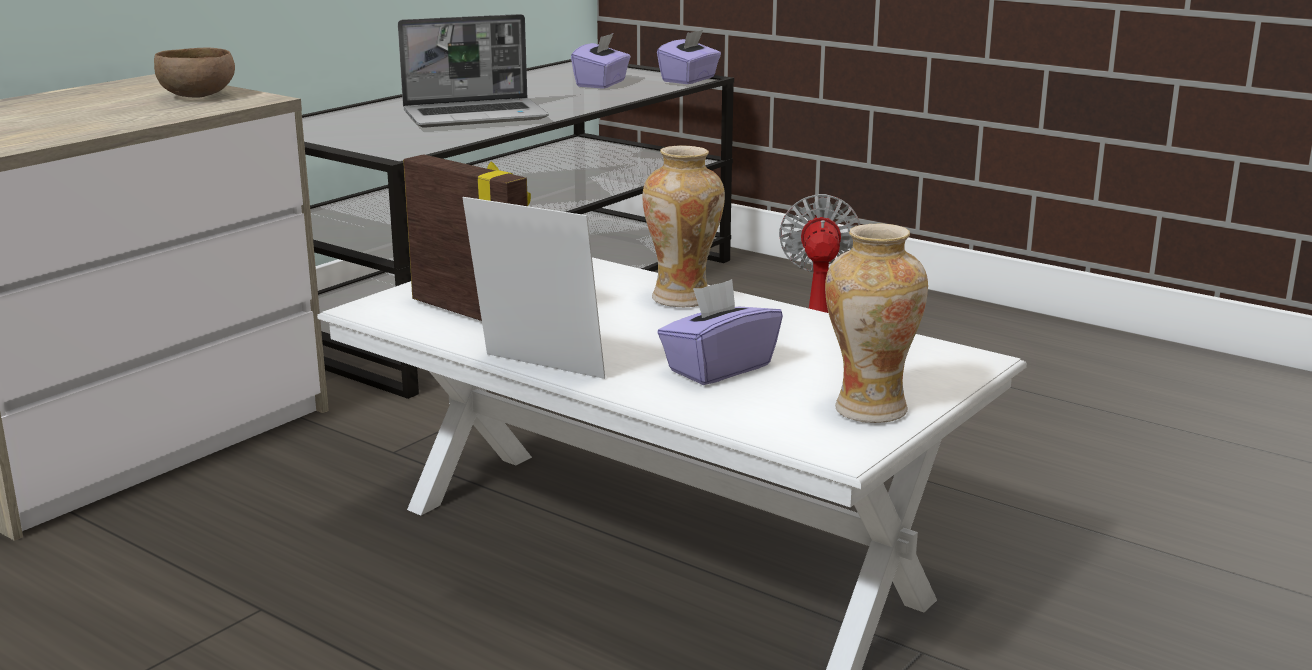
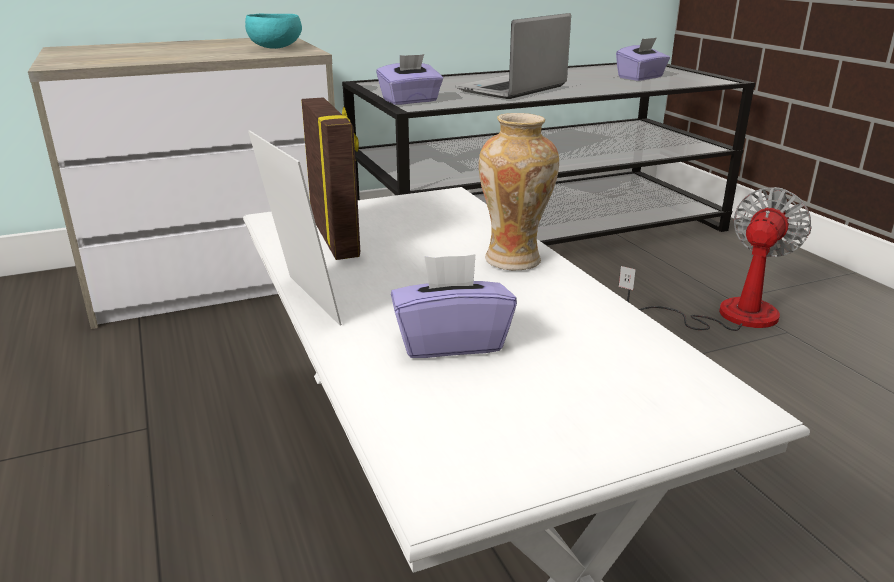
camera: 30 degrees right, 5 degrees up
brown bowl [154,47,235,97] -> turquoise bowl [245,14,302,49]
laptop [398,14,548,127] -> laptop turned 120 degrees clockwise [455,13,571,99]
purple tissue box [657,30,721,84] -> purple tissue box moved to [376,54,443,105]
vase [825,224,928,423] -> none

